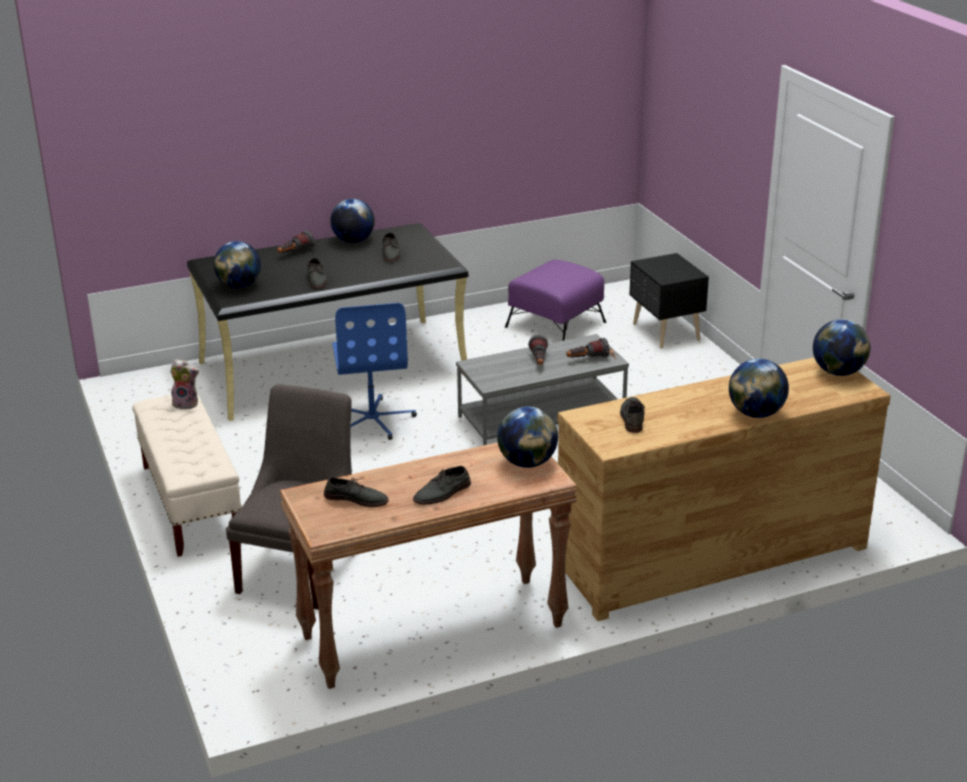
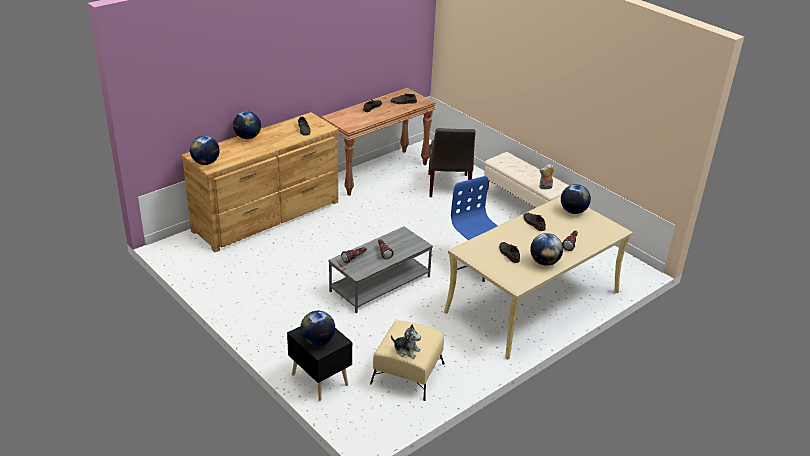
camera: 160 degrees right, 5 degrees up
black desk [187,223,468,421] -> beige desk [444,196,633,360]
globe [497,406,558,468] -> globe moved to [300,311,335,346]
purple ottoman [505,260,606,341] -> beige ottoman [370,320,445,401]
none -> plush toy [391,324,421,359]

